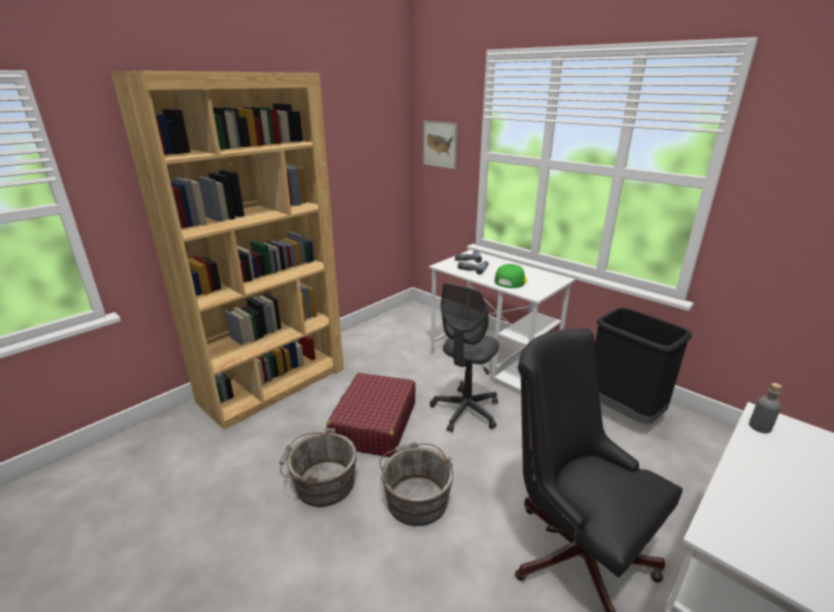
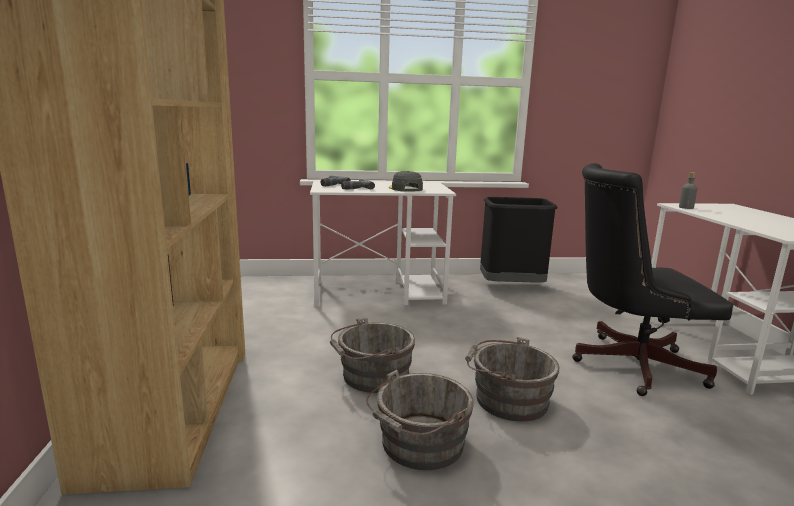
camera: 50 degrees left, 10 degrees down
red suitcase [327,373,415,457] -> grey bucket [330,317,415,393]
picture [423,121,458,169] -> none
grey office chair [430,283,499,433] -> none
green cap [495,264,528,288] -> grey cap [389,171,423,192]

